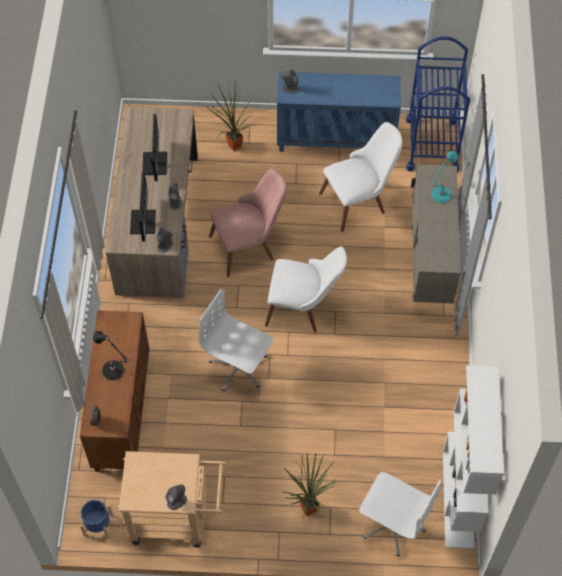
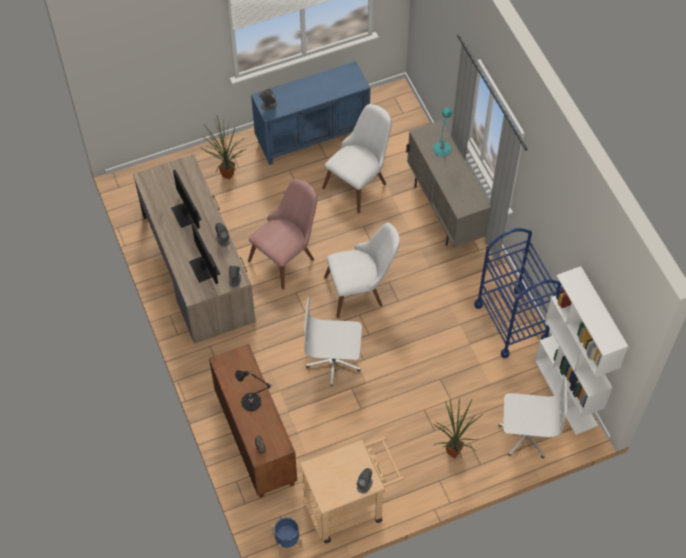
camera: 25 degrees left, 0 degrees up
blue cart [406,36,470,172] -> blue cart moved to [474,228,561,358]

